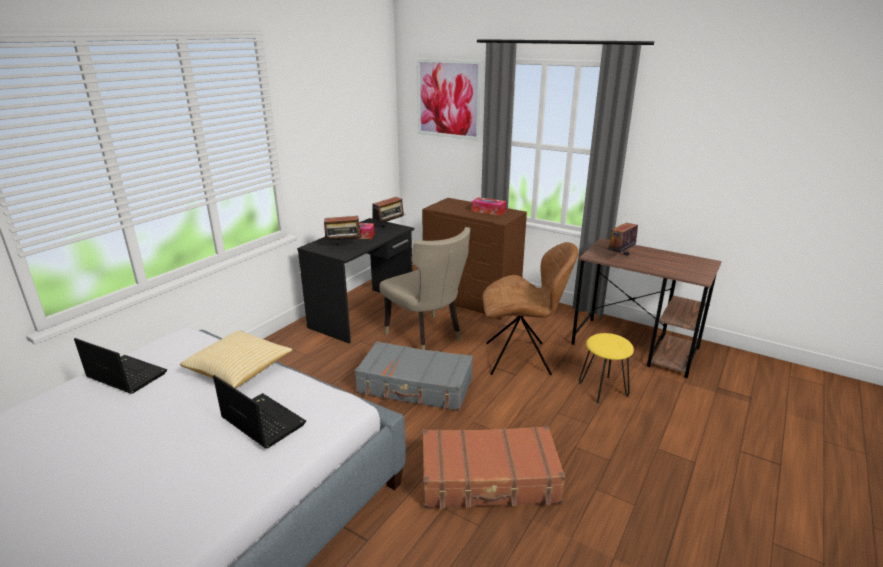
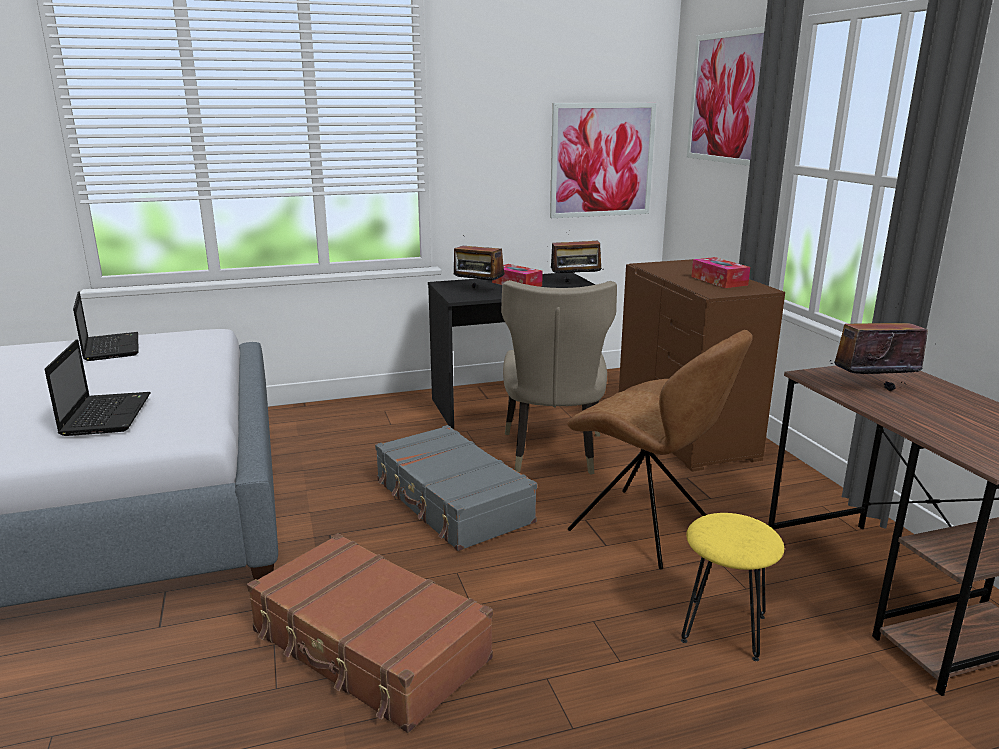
camera: 40 degrees right, 5 degrees down
pillow [180,330,293,388] -> none
none -> picture [550,103,656,218]

